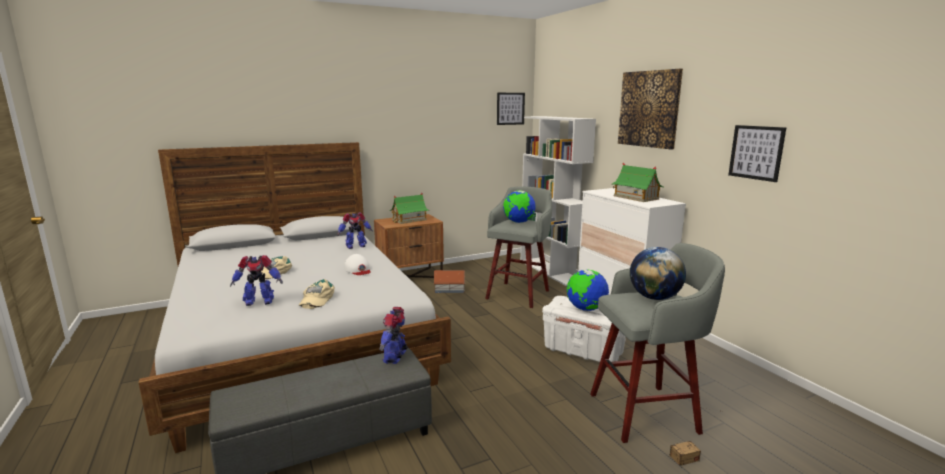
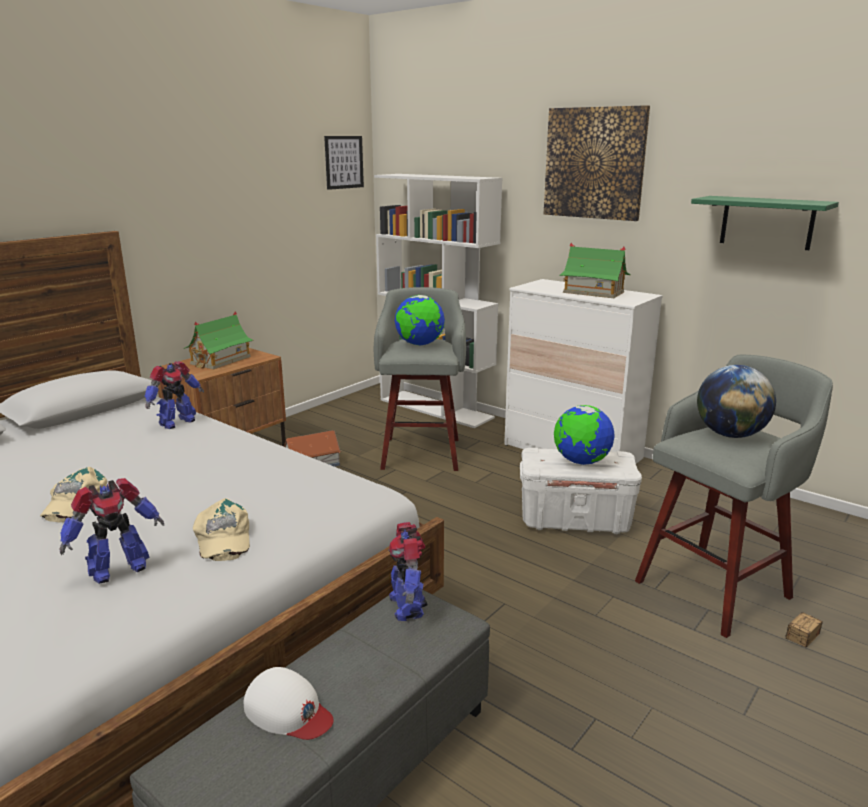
camera: 25 degrees left, 5 degrees up
white cap [344,254,371,275] -> white cap moved to [244,667,334,740]
picture [728,125,786,182] -> green shelf [691,196,839,250]

